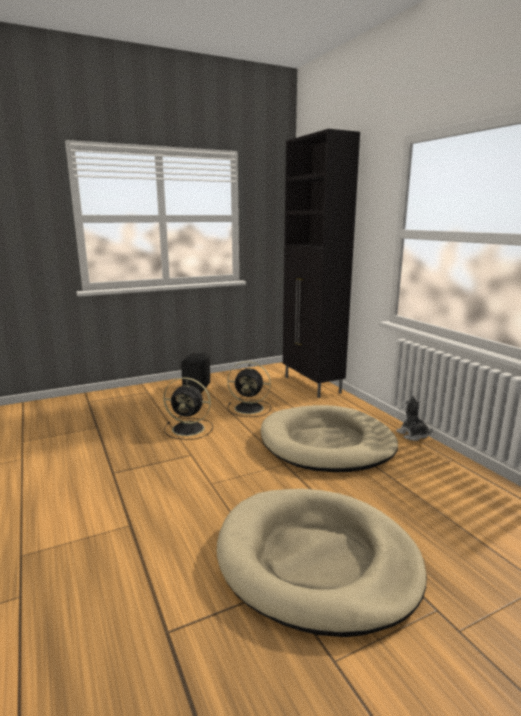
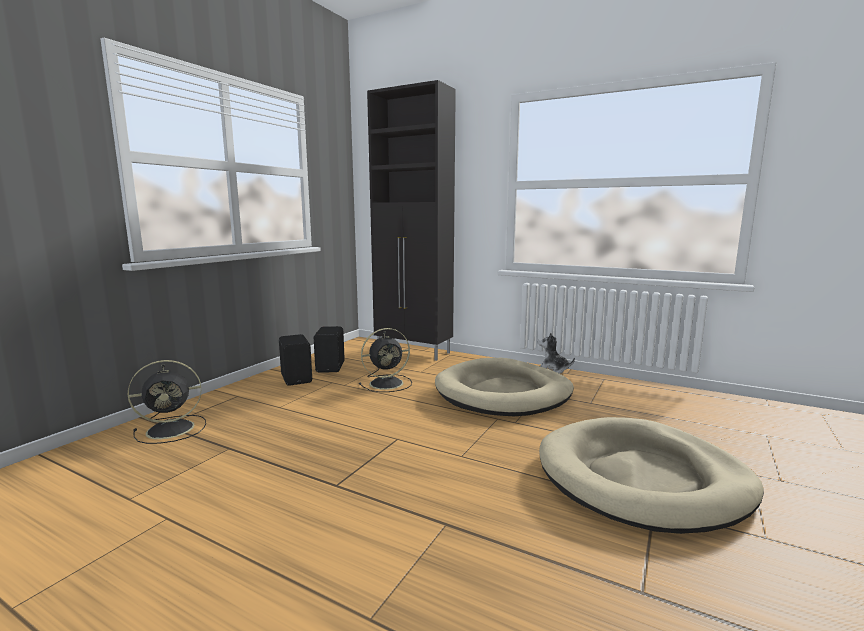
camera: 35 degrees left, 5 degrees down
black fan [163,377,213,440] -> black fan moved to [127,360,206,444]
none -> black speaker [314,326,345,373]

